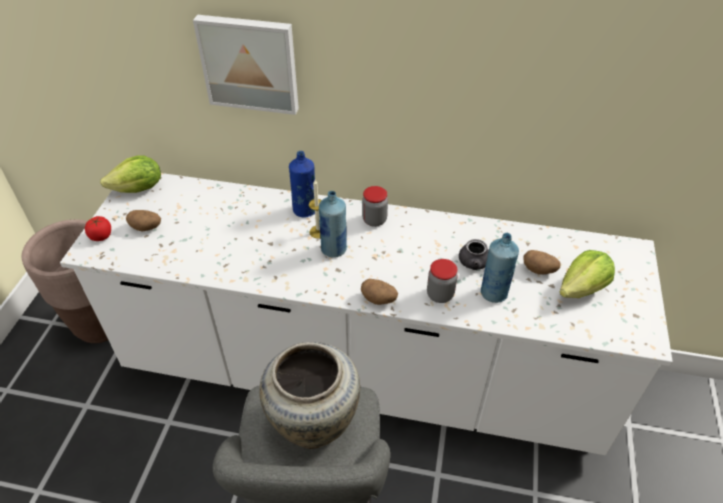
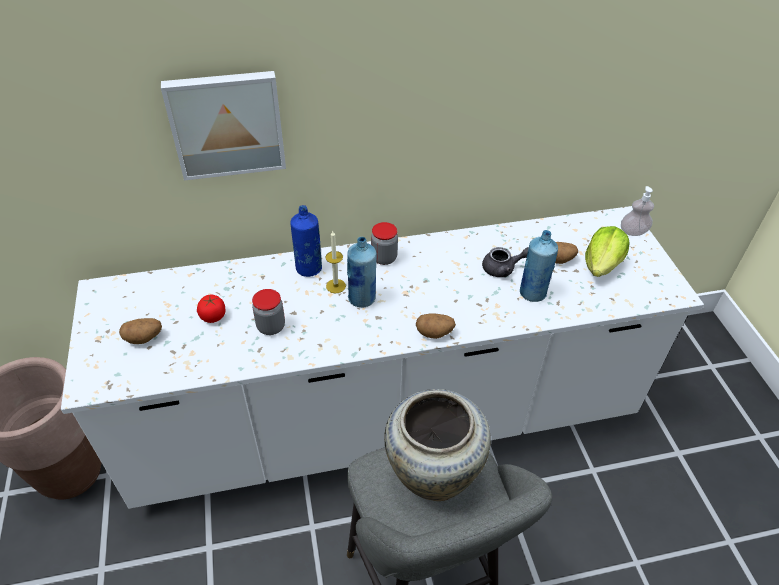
camera: 25 degrees left, 0 degrees up
tomato [85,216,111,241] -> tomato moved to [197,295,225,323]
lettuce [100,155,161,193] -> none
jar [427,259,458,303] -> jar moved to [252,289,285,335]
none -> soap dispenser [621,186,654,236]

